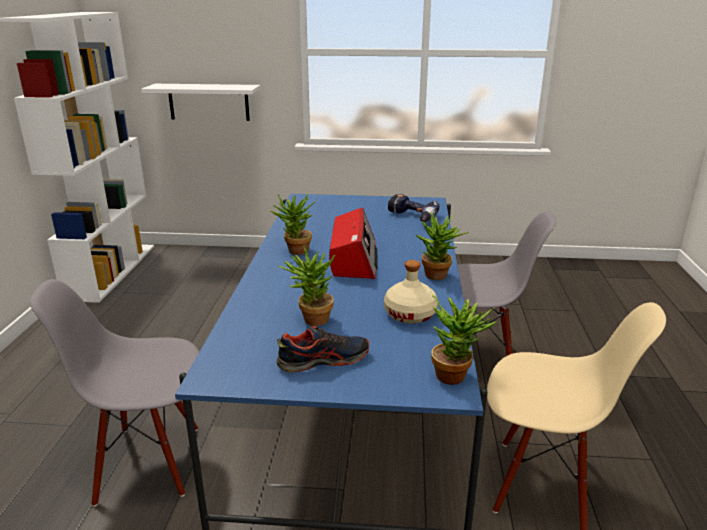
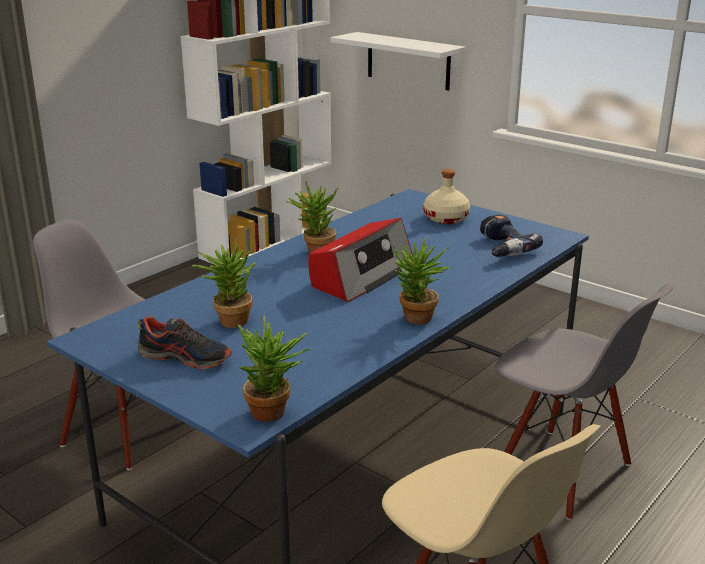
camera: 35 degrees right, 0 degrees up
beige bottle [384,260,438,324] -> beige bottle moved to [424,169,470,224]

